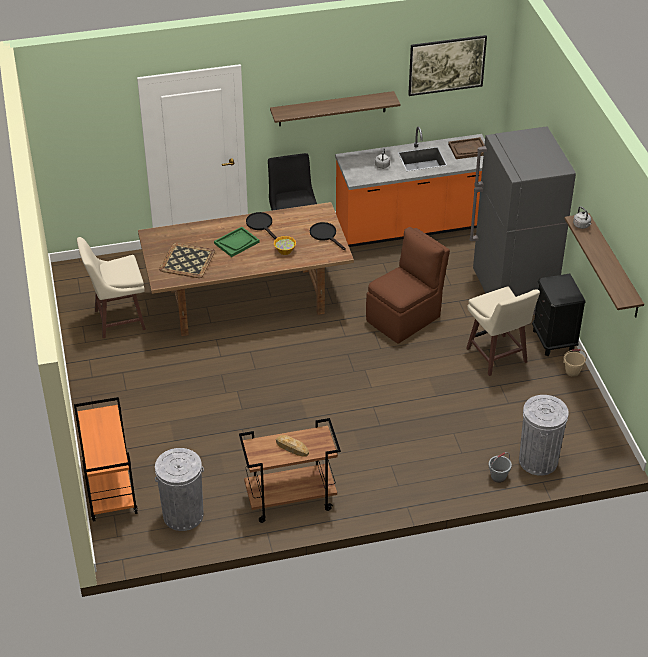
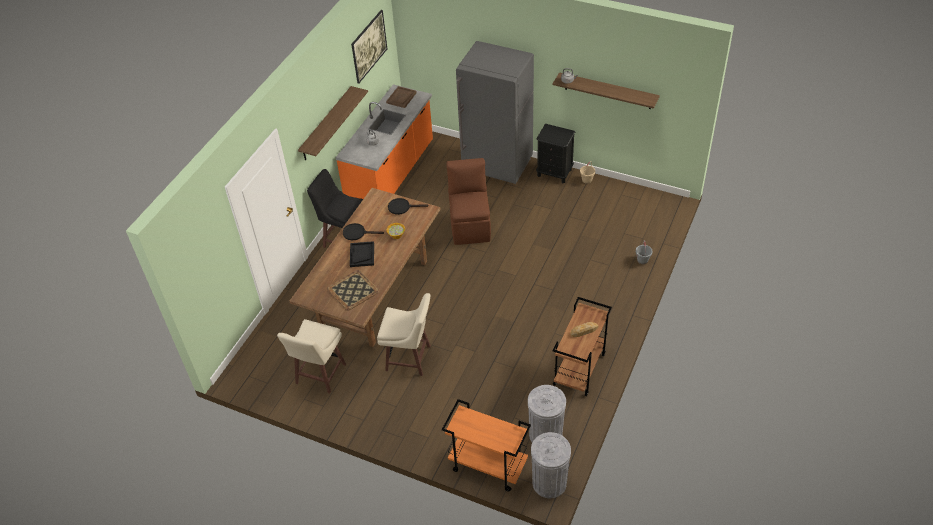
camera: 50 degrees left, 5 degrees up
green tray [214,227,259,257] -> black tray [350,241,374,267]
beige stool [466,287,540,376] -> beige stool moved to [377,293,431,376]
grey trash can [519,395,569,476] -> grey trash can moved to [531,432,571,498]

